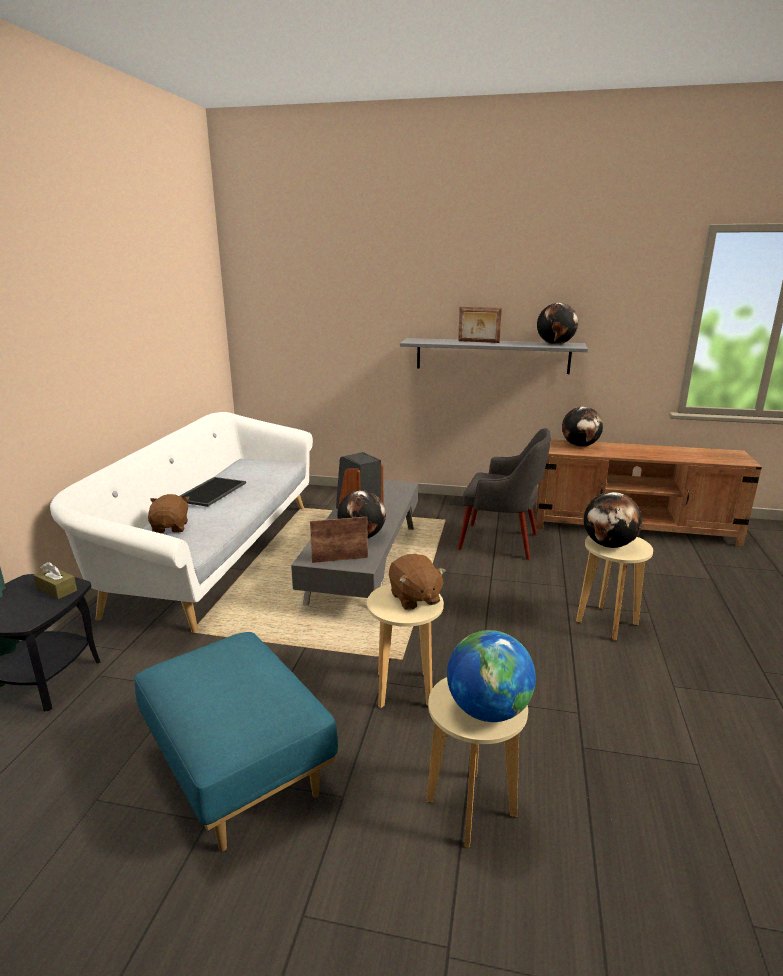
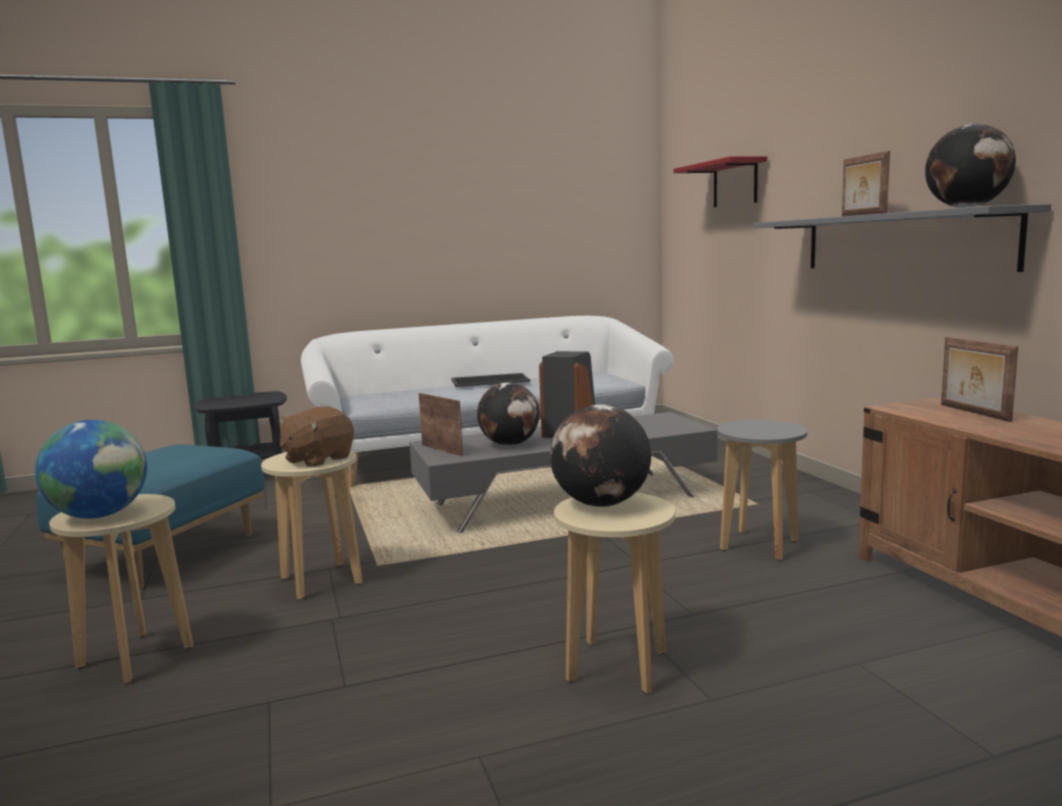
camera: 60 degrees right, 10 degrees down
brown tissue box [33,562,77,599] -> none
brown plush toy [148,494,189,533] -> none
grey armchair [458,428,551,560] -> grey stool [717,420,807,561]
globe [562,407,603,447] -> picture frame [941,337,1018,422]
none -> red shelf [674,156,767,207]

